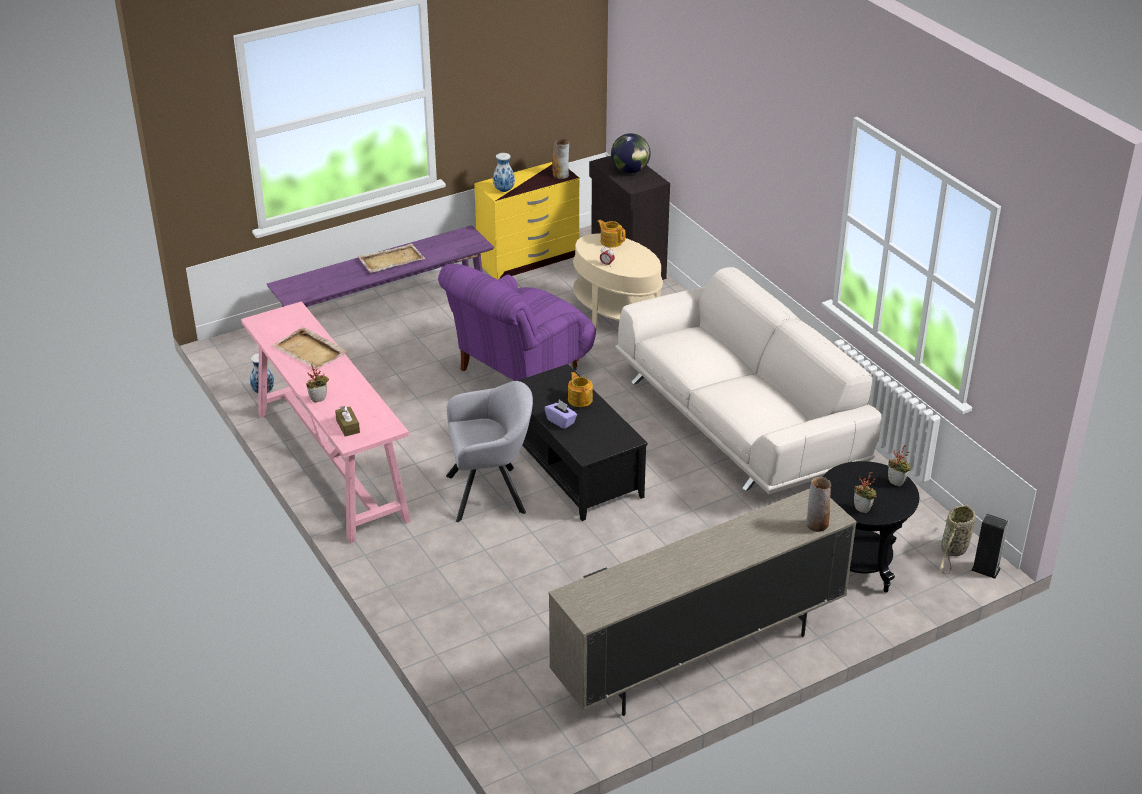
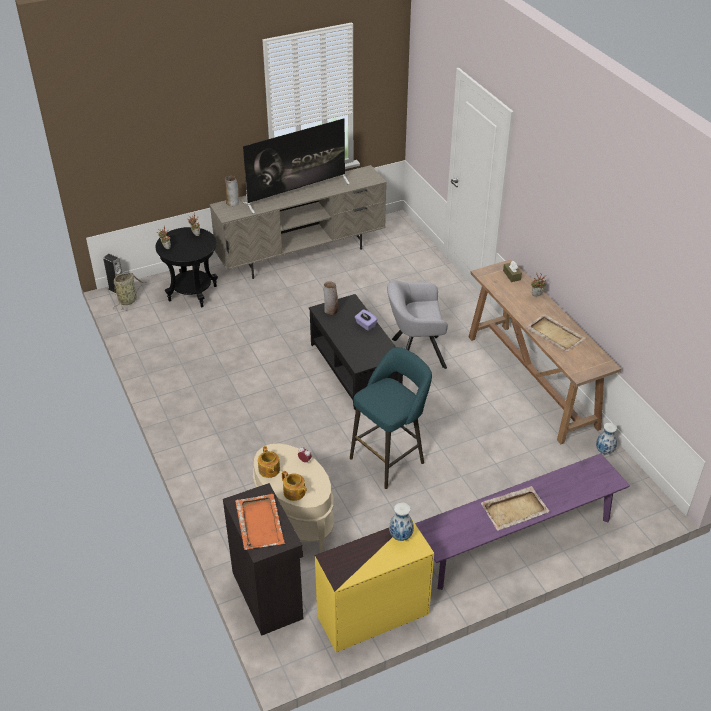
camera: 175 degrees left, 5 degrees up
pink console table [241,301,411,543] -> brown console table [468,259,621,444]
purple armchair [438,264,596,381] -> turquoise stool [350,347,432,489]
vase [552,139,569,179] -> vase moved to [324,281,338,315]
teapot [568,372,593,407] -> teapot moved to [258,446,280,478]
globe [611,133,651,173] -> orange tray [235,494,285,550]
white sofa [615,267,882,494] -> none
none -> television [243,118,350,213]

